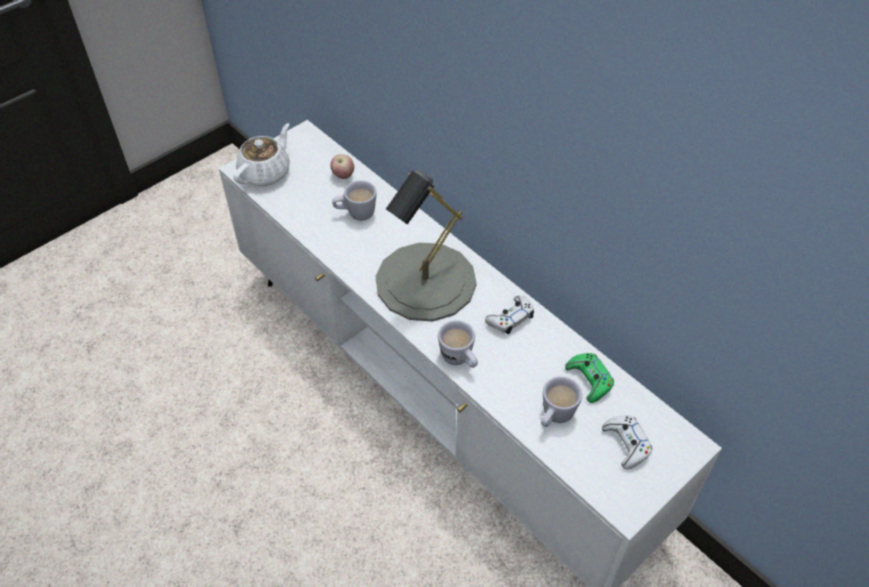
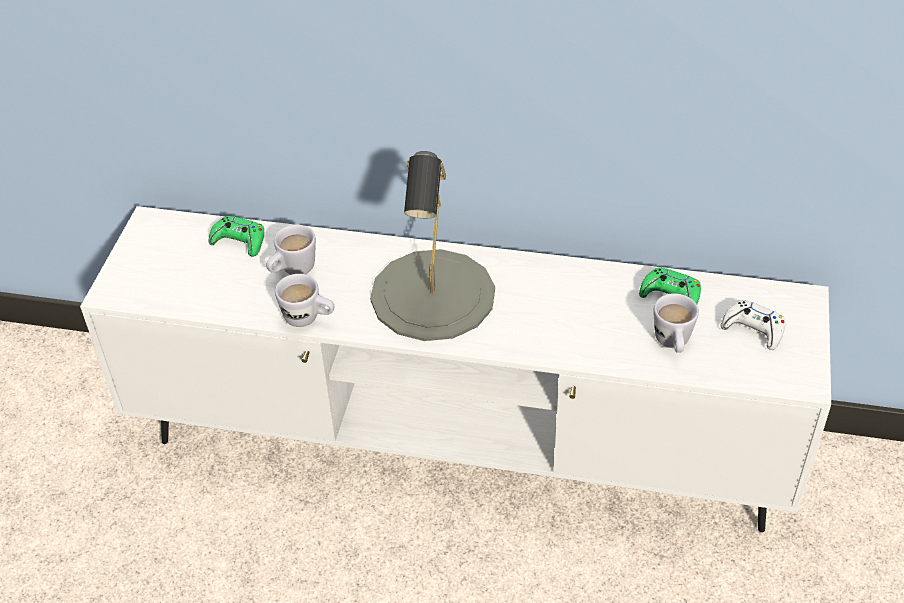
camera: 35 degrees left, 5 degrees down
white teapot [233,123,290,186] -> none
apple [331,154,354,179] -> green game controller [209,216,264,257]
white mug [438,320,478,368] -> white mug moved to [275,274,334,327]
white game controller [485,296,534,334] -> none

